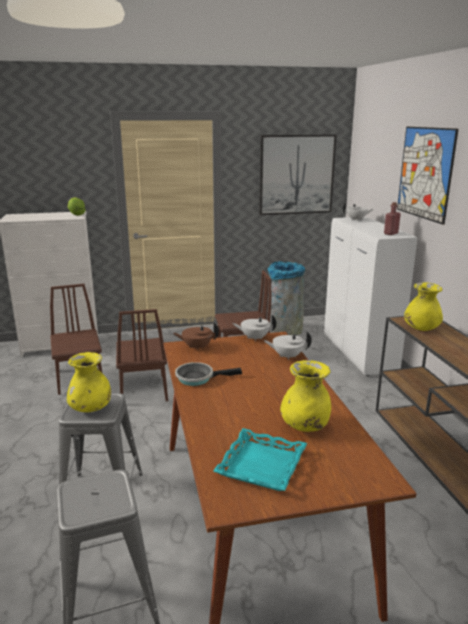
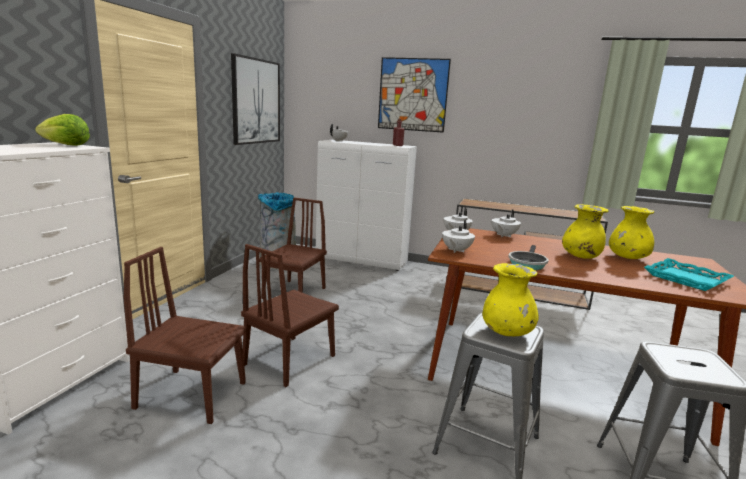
camera: 60 degrees left, 5 degrees down
brown chair [116,309,168,401] -> brown chair turned 105 degrees clockwise [241,244,339,387]
brown teapot [173,323,219,351] -> white teapot [442,220,475,253]
yellow vase [404,282,443,331] -> yellow vase moved to [562,204,608,259]

